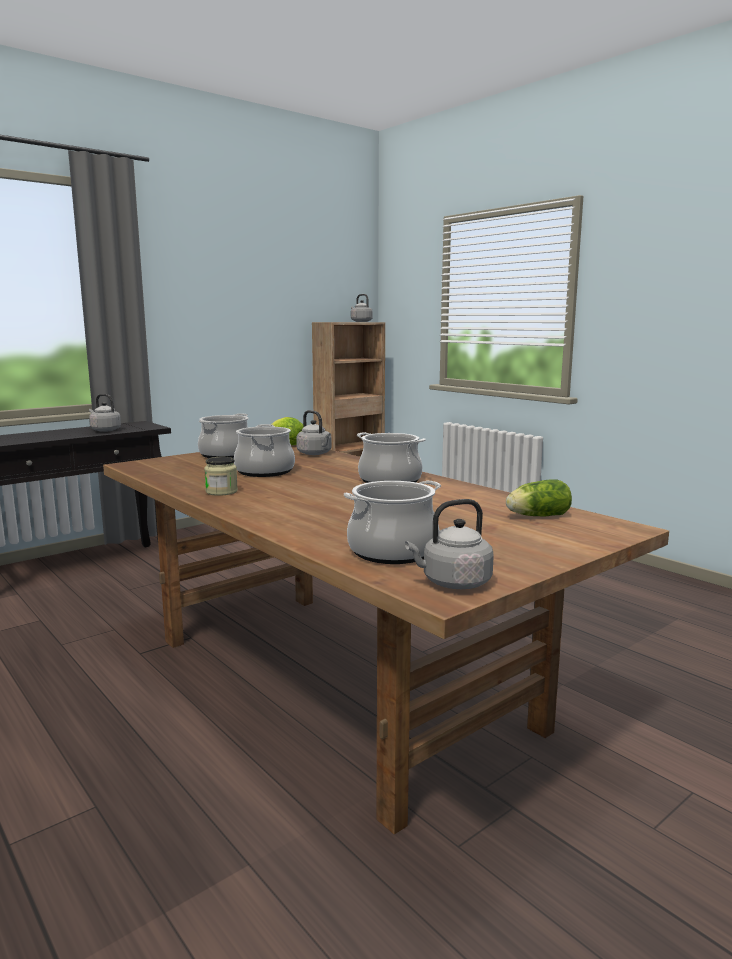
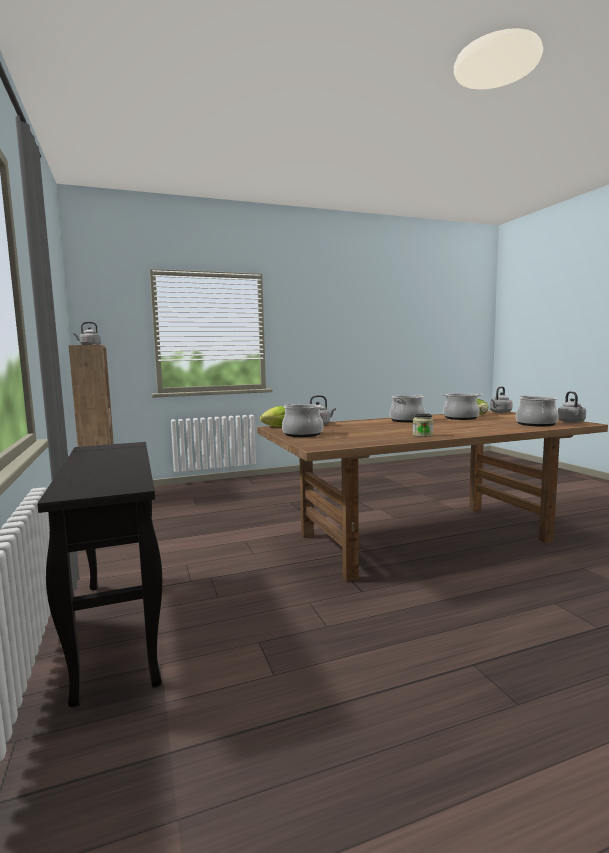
camera: 70 degrees left, 5 degrees down
grey kettle [89,394,121,432] -> grey kettle moved to [490,386,513,413]
cooking pot [234,424,295,477] -> cooking pot moved to [441,393,483,420]

